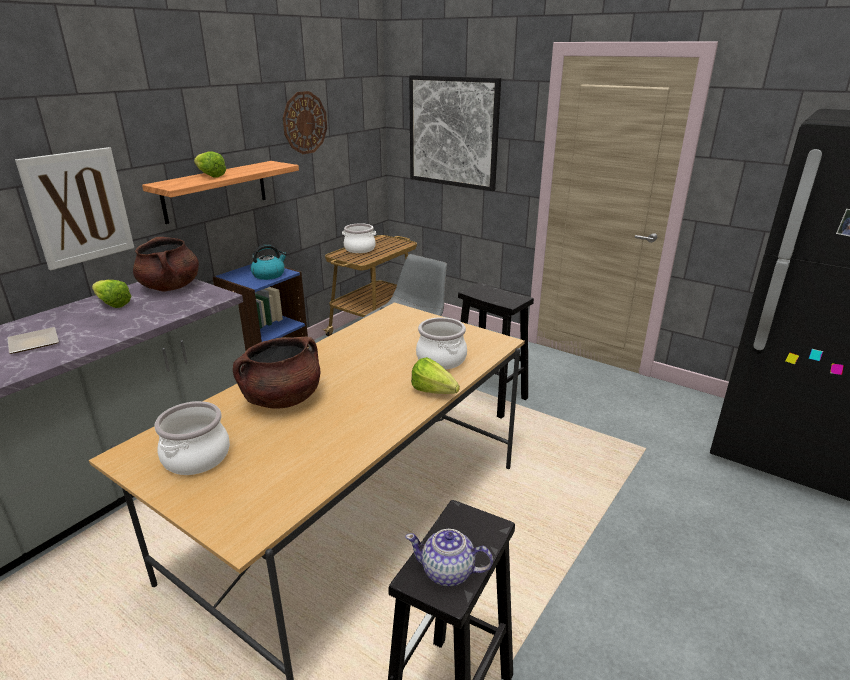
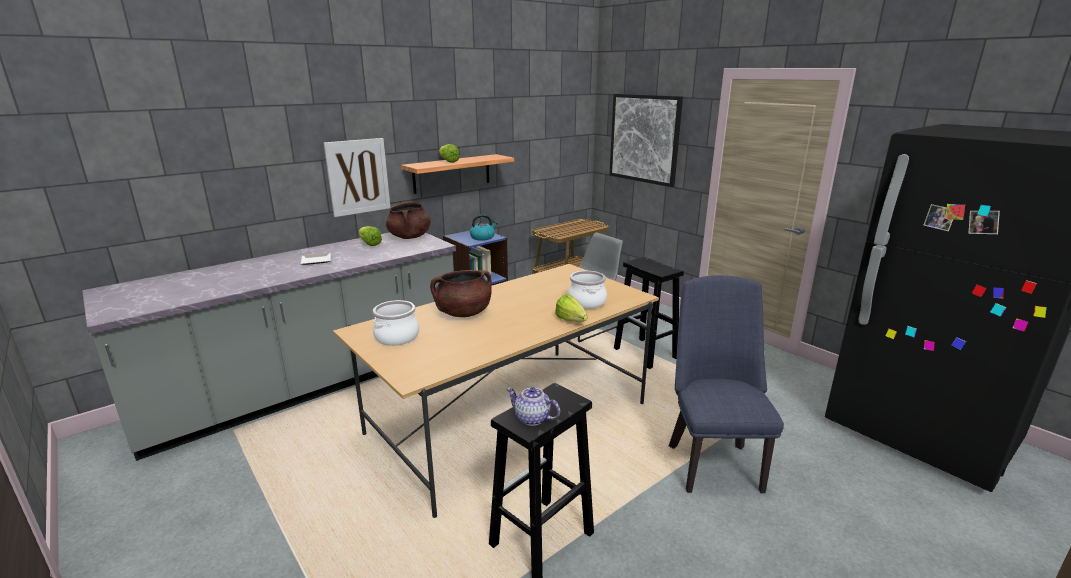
camera: 15 degrees right, 5 degrees down
wall clock [283,91,327,154] -> none
cooking pot [342,223,376,253] -> none
none -> blue chair [669,275,784,493]

